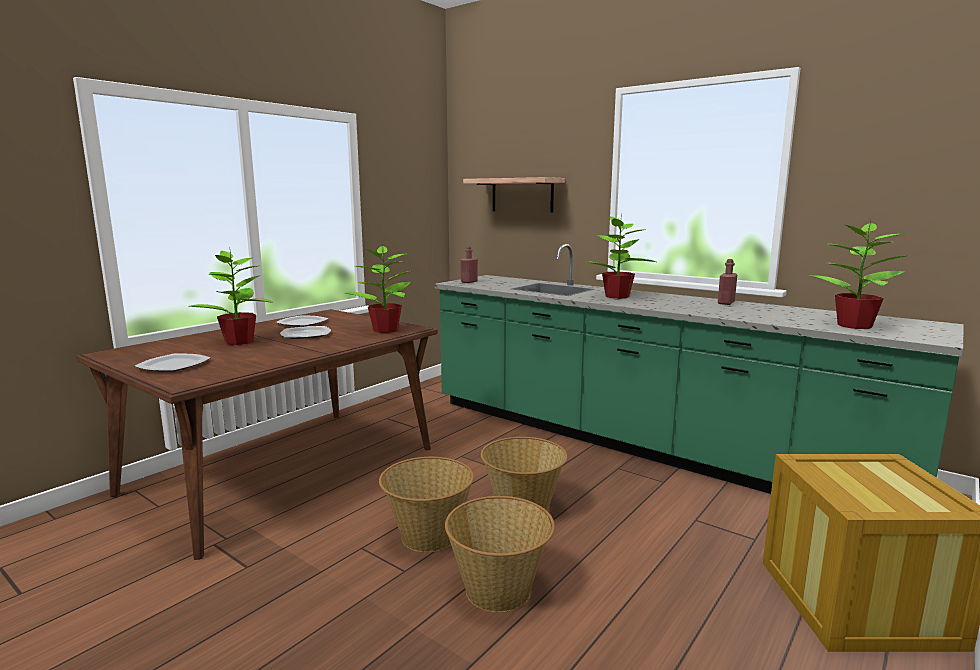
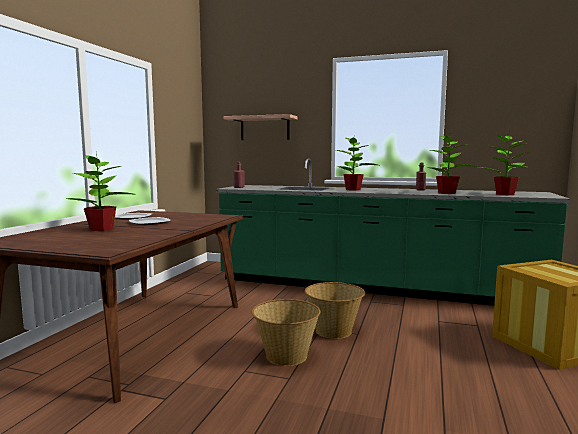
camera: 20 degrees left, 5 degrees down
plate [135,354,211,372] -> none
potted plant [345,244,411,333] -> potted plant moved to [426,132,478,194]
basket [445,496,555,612] -> none

